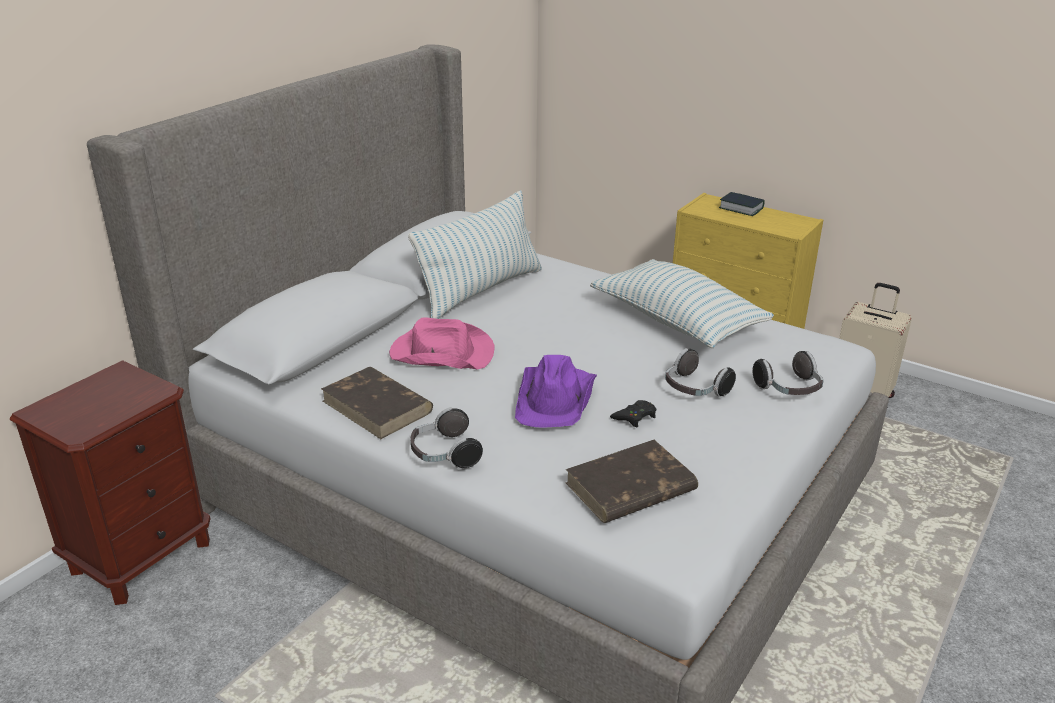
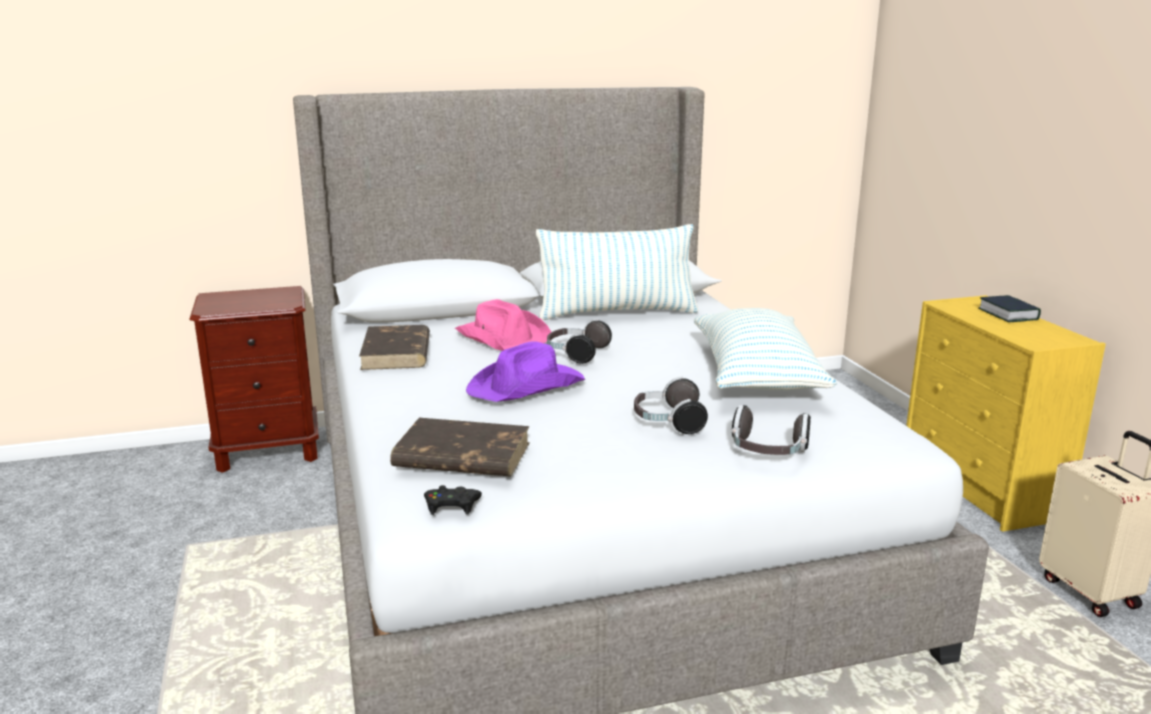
camera: 40 degrees right, 10 degrees down
headphones [411,407,483,470] -> headphones moved to [547,319,612,365]
black game controller [610,400,656,427] -> black game controller moved to [424,485,482,515]

